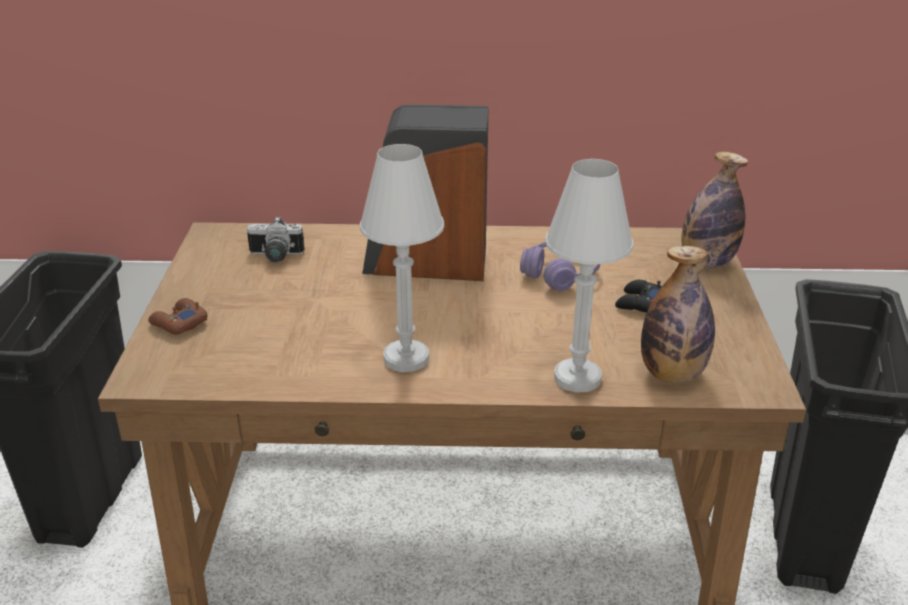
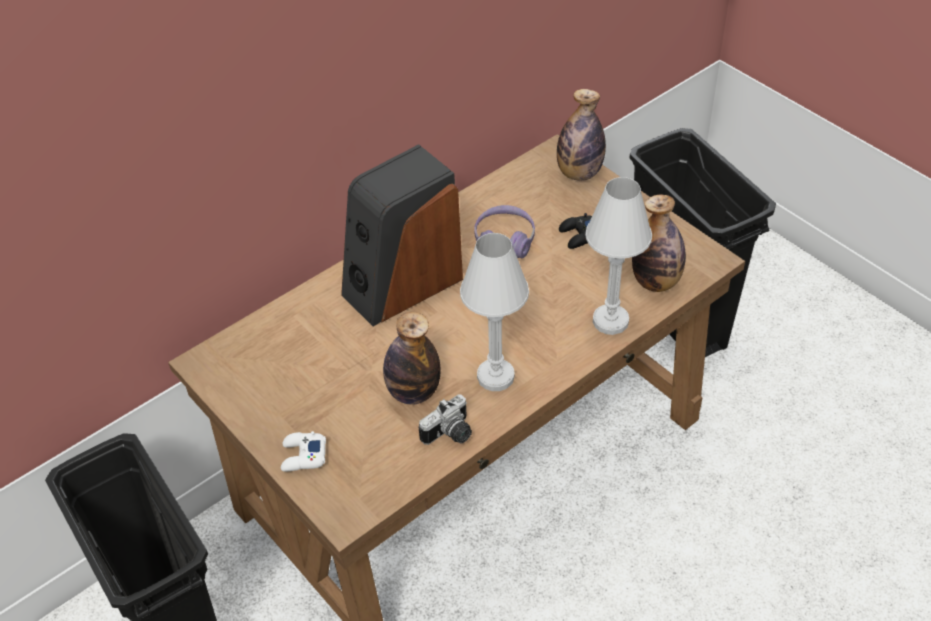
camera: 40 degrees left, 15 degrees up
brown game controller [148,298,208,335] -> white game controller [281,431,326,472]
camera [247,217,305,263] -> camera moved to [419,394,472,445]
none -> bottle [383,312,441,405]

